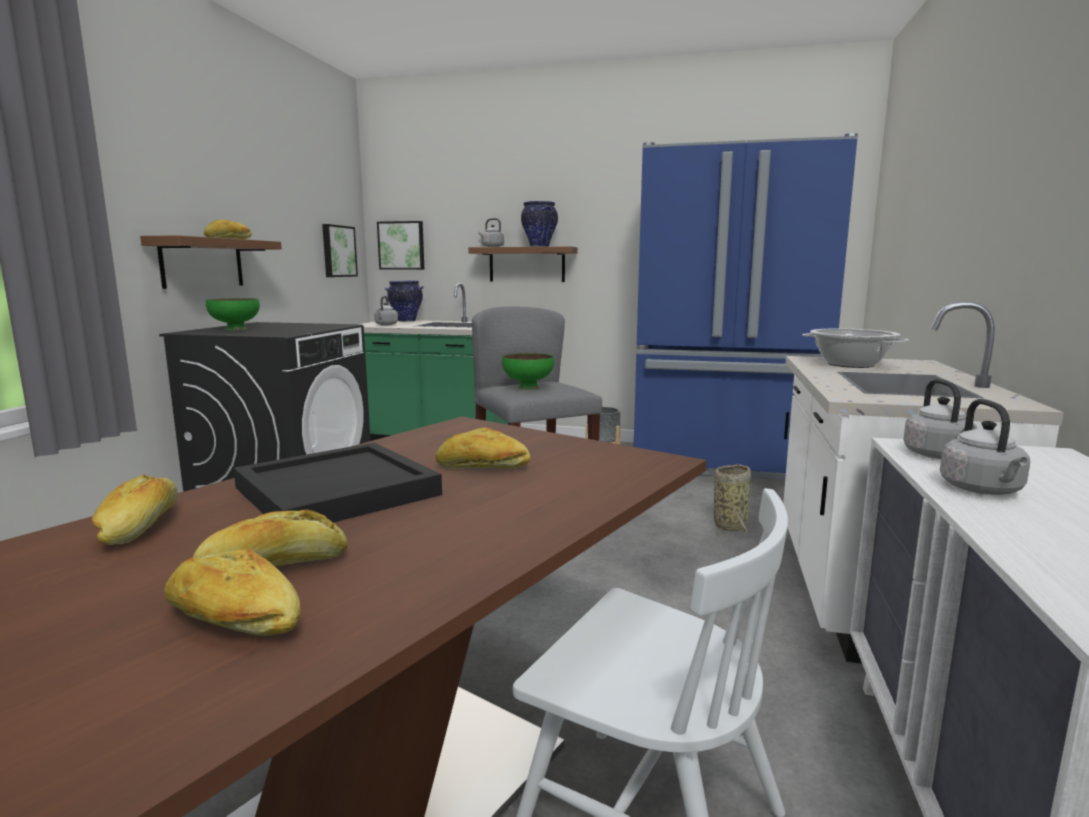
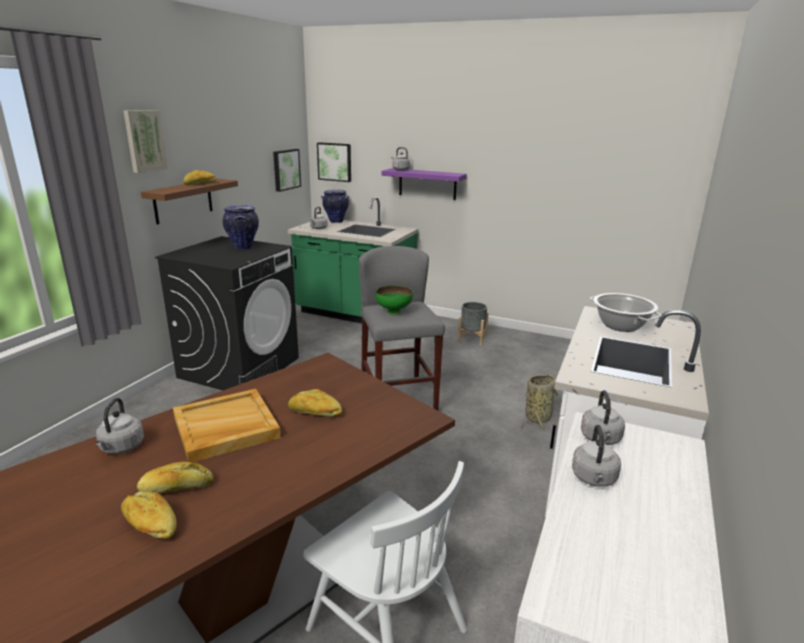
camera: 10 degrees right, 10 degrees up
bread [91,474,177,545] -> grey kettle [95,398,144,454]
green bowl [206,298,260,330] -> none
black tray [234,442,442,522] -> beige tray [173,389,281,462]
brown shelf [468,246,577,282] -> purple shelf [382,168,467,200]
vase [521,201,558,247] -> vase moved to [223,205,259,249]
blue fridge [634,133,858,481] -> none
none -> picture [123,110,168,173]

